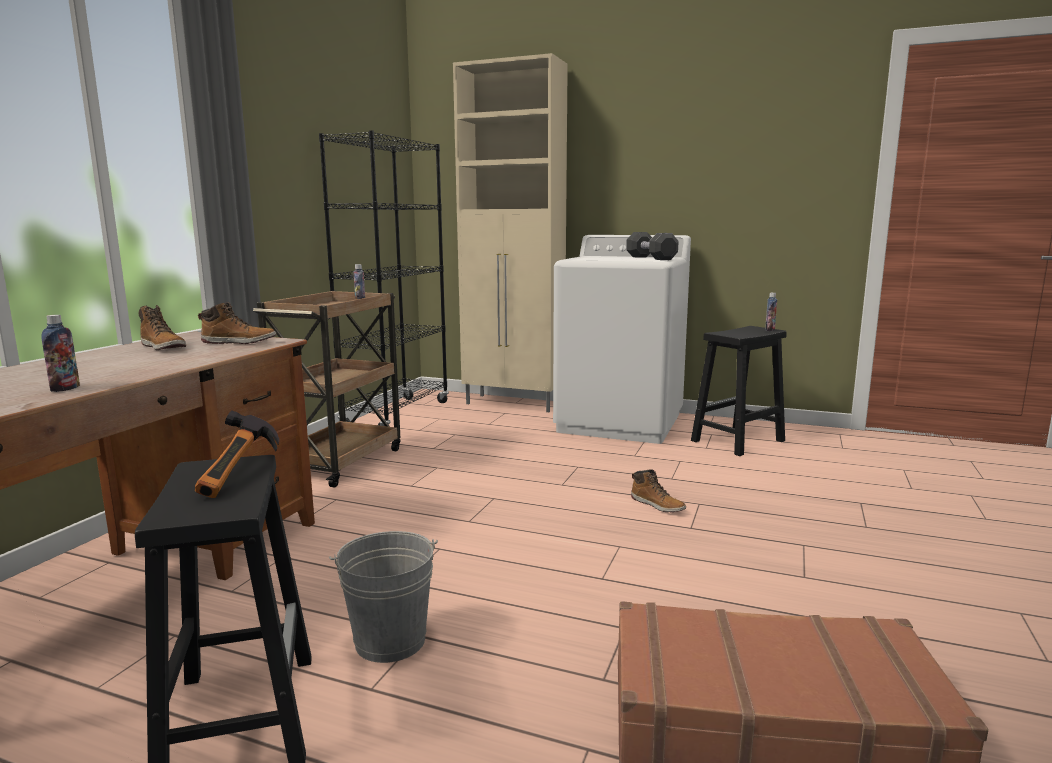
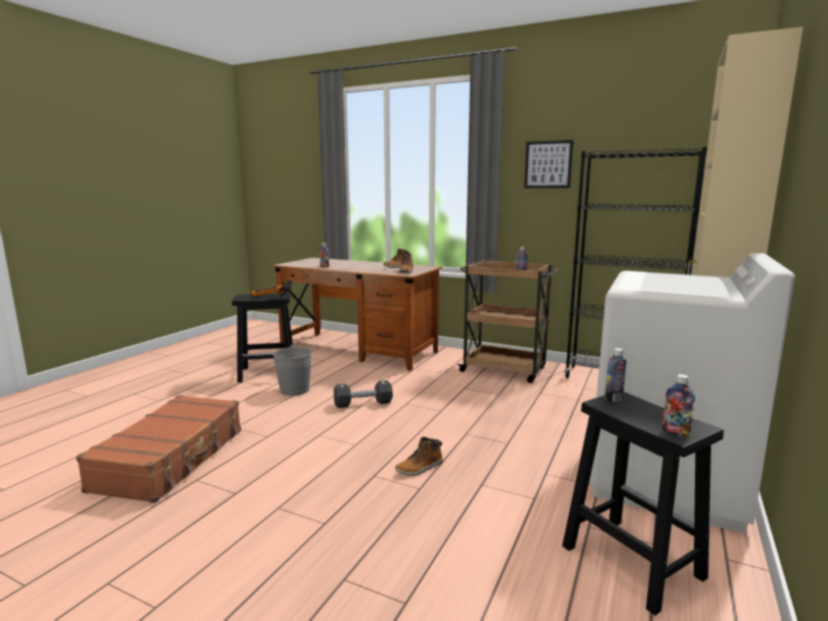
camera: 95 degrees right, 0 degrees up
black dumbbell [626,232,679,260] -> black dumbbell moved to [334,380,393,408]
none -> picture [524,140,574,188]
none -> bottle [605,348,626,402]

